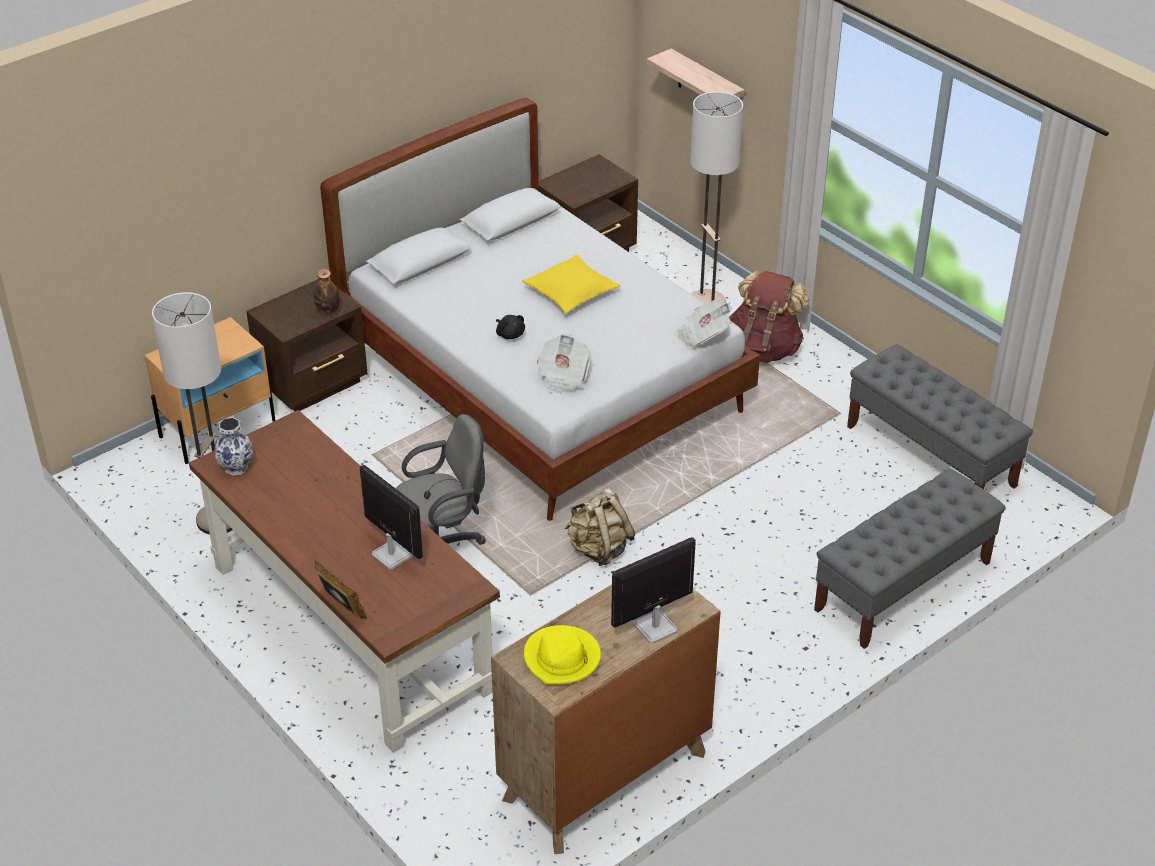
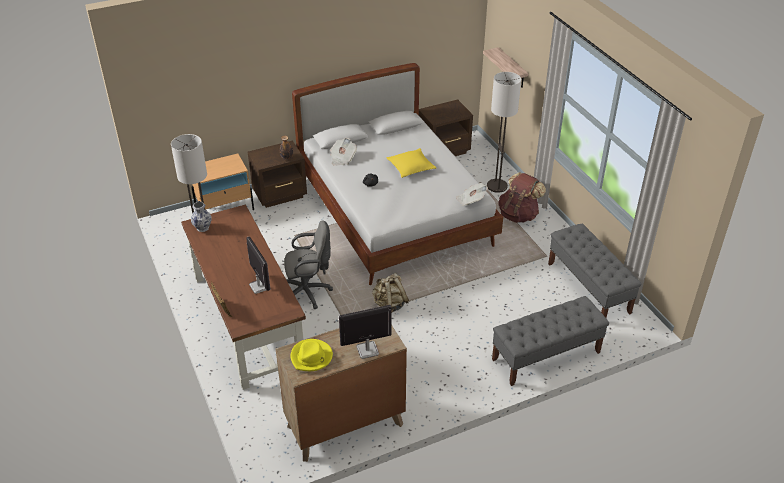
camera: 15 degrees right, 0 degrees up
newspaper [537,334,591,394] -> newspaper moved to [330,138,357,166]

